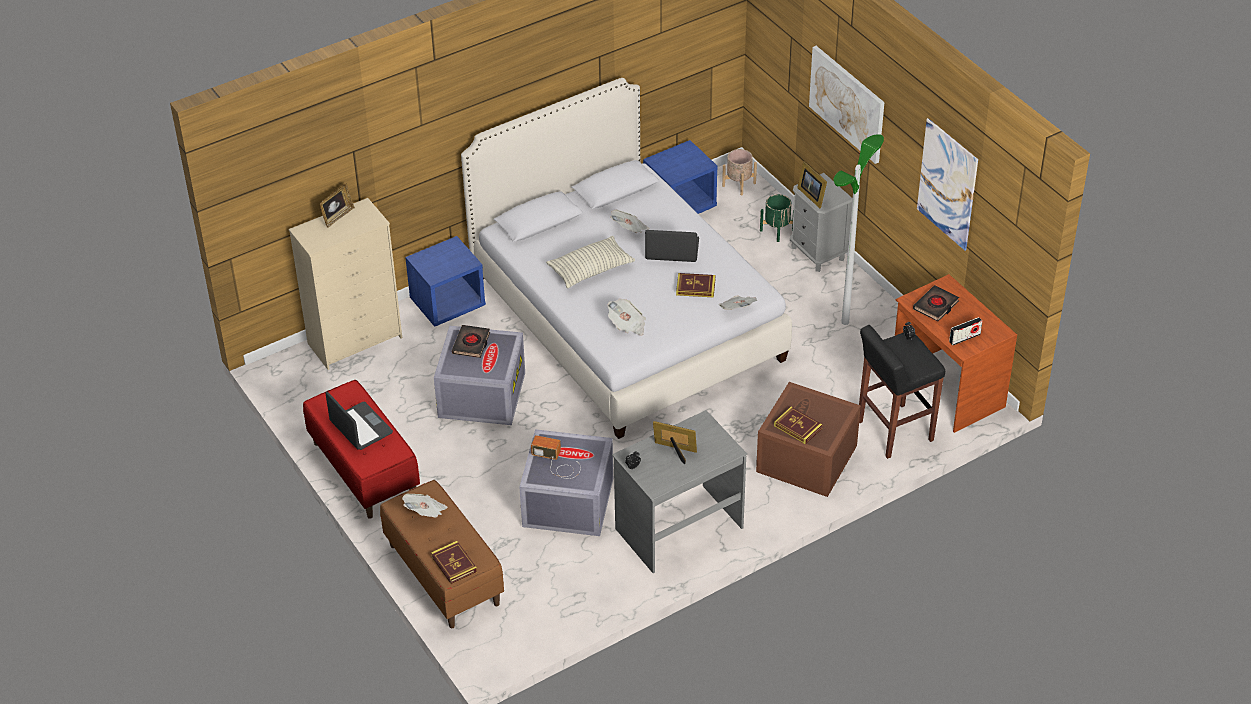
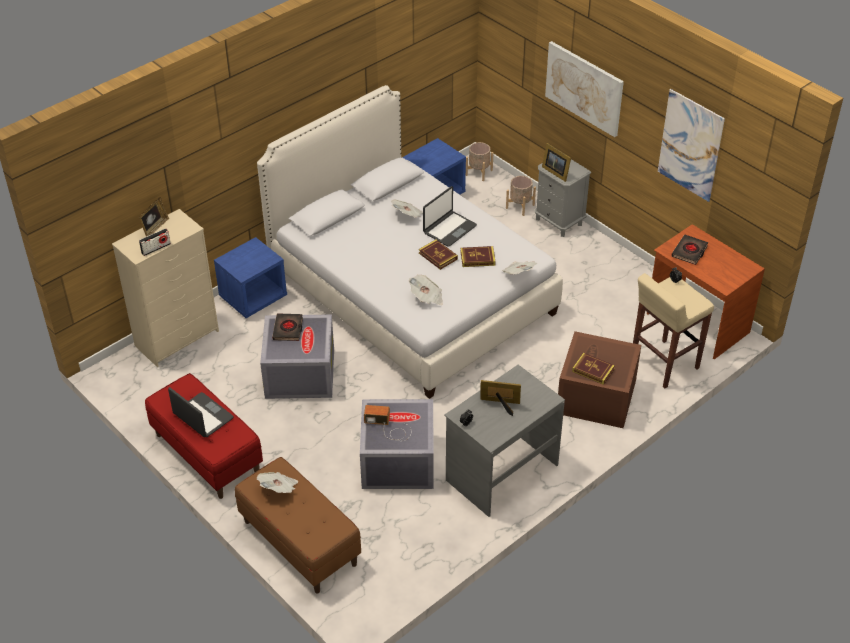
camera: 10 degrees left, 0 degrees up
book [431,541,477,584] -> book moved to [419,240,458,270]
pillow [546,236,635,288] -> none
laptop [645,230,699,262] -> laptop turned 135 degrees clockwise [423,186,477,247]
green planter [760,194,794,242] -> beige planter [506,176,536,216]
floor lamp [833,134,884,325] -> none
black stool [859,325,945,459] -> beige stool [633,273,714,388]
radio [949,317,983,345] -> radio moved to [139,228,171,256]

